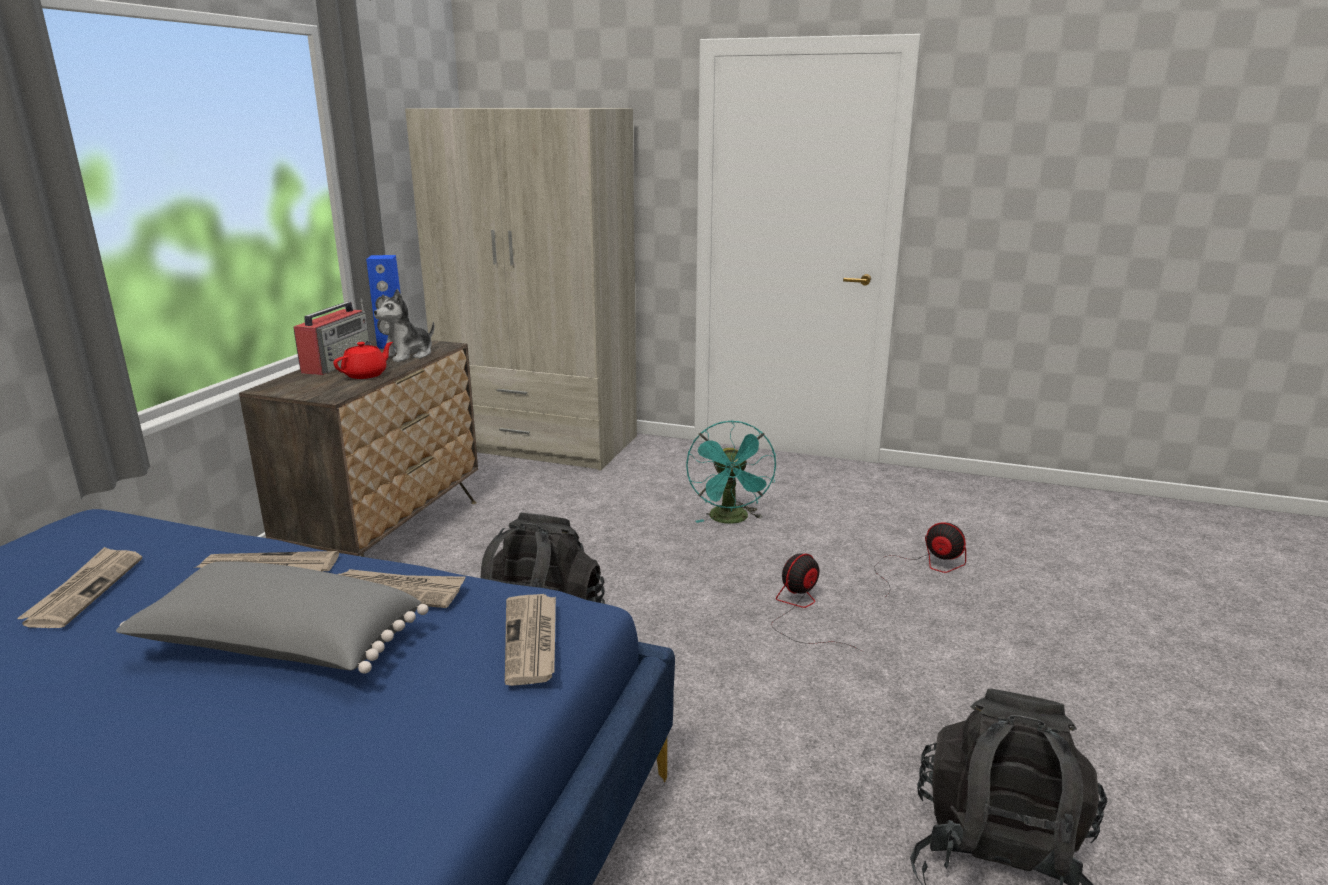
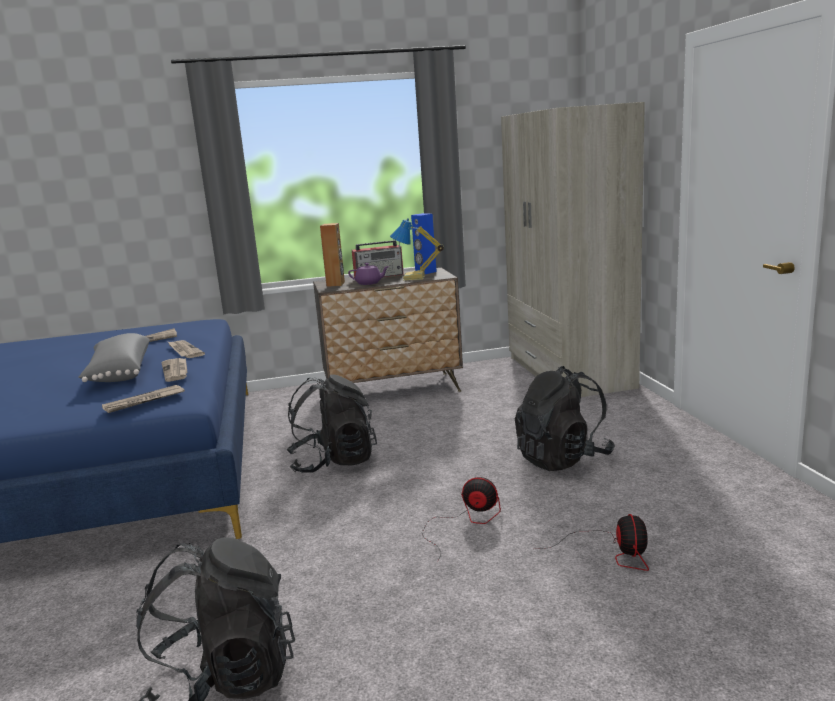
camera: 60 degrees right, 5 degrees down
red teapot [333,342,393,379] -> purple teapot [348,263,389,285]
plush toy [374,289,434,362] -> table lamp [390,218,444,280]
turquoise fan [686,421,776,524] -> black backpack [515,366,615,471]
none -> brown speaker [320,223,345,287]

